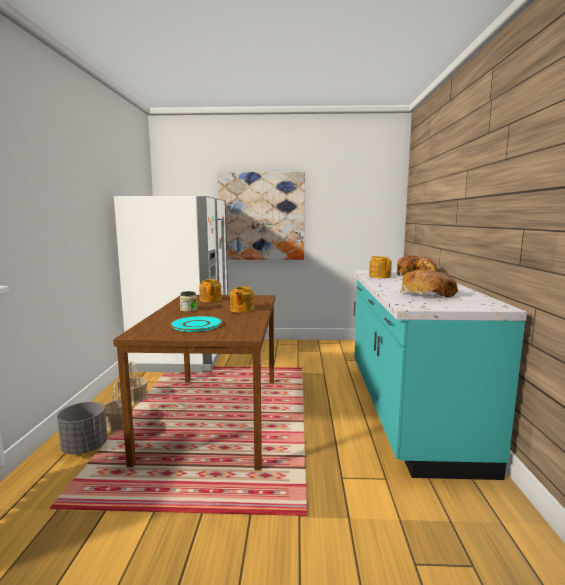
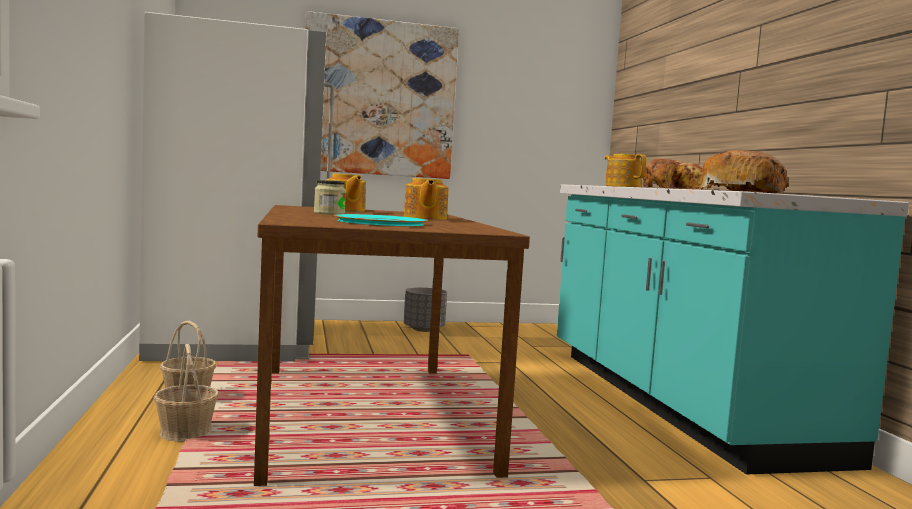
camera: 15 degrees left, 5 degrees down
grey planter [57,402,108,455] -> grey planter moved to [404,287,447,332]

